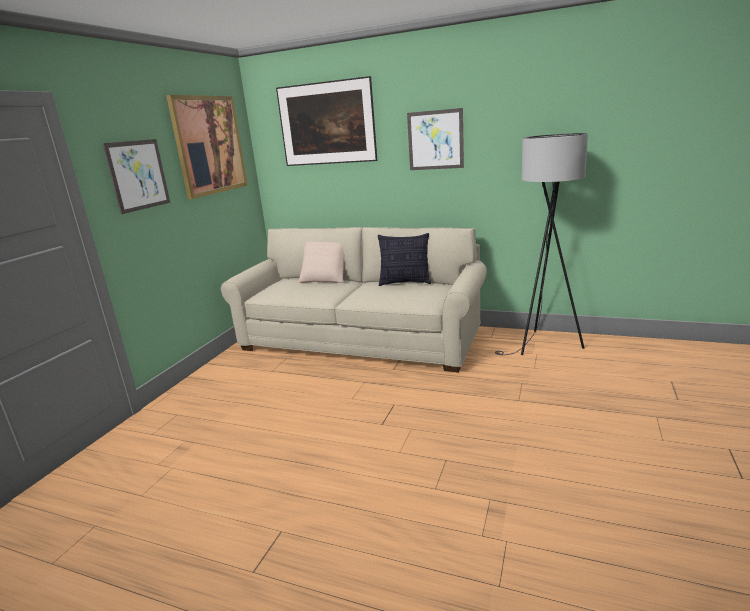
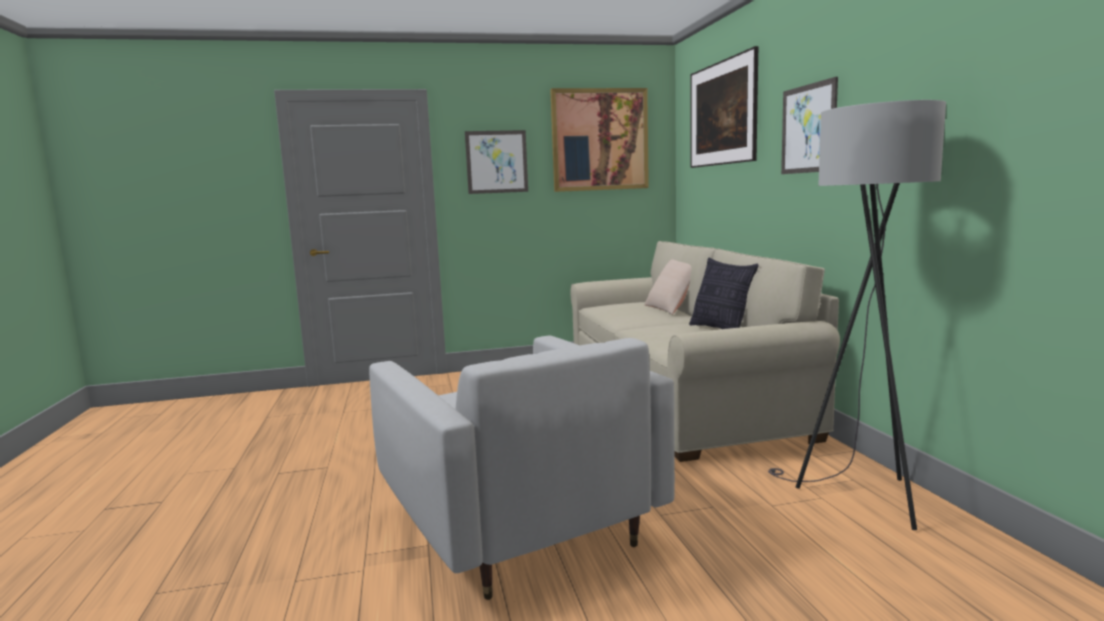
camera: 55 degrees right, 10 degrees down
none -> white armchair [369,335,675,600]

